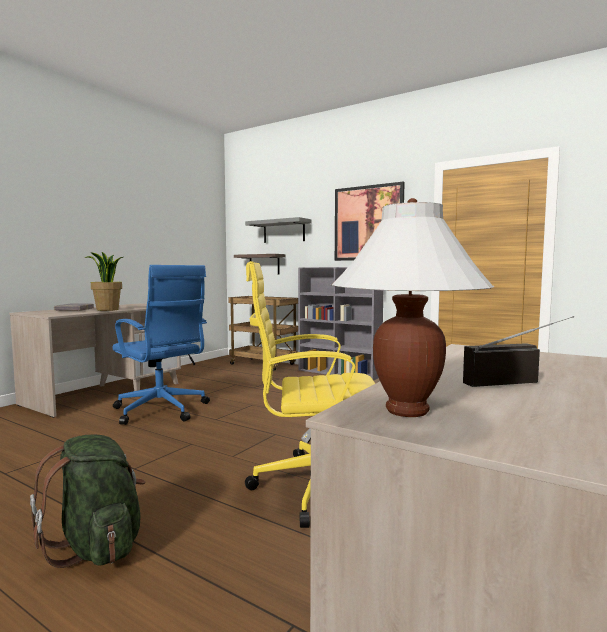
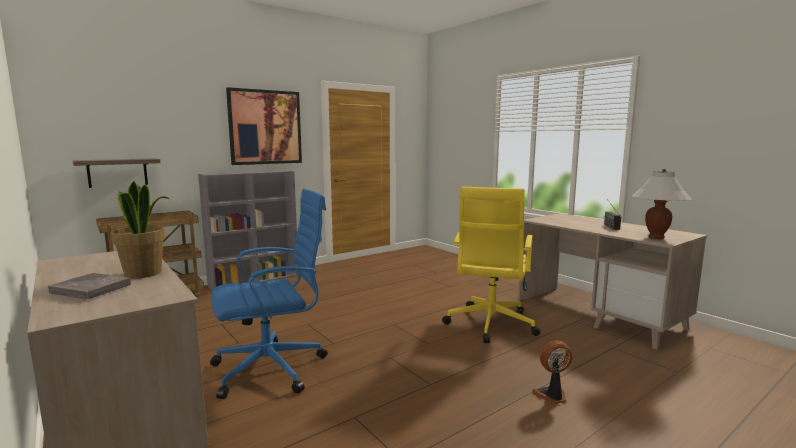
camera: 70 degrees left, 5 degrees up
green backpack [30,435,145,568] -> fan [532,340,572,404]
grey shelf [245,217,312,243] -> none

